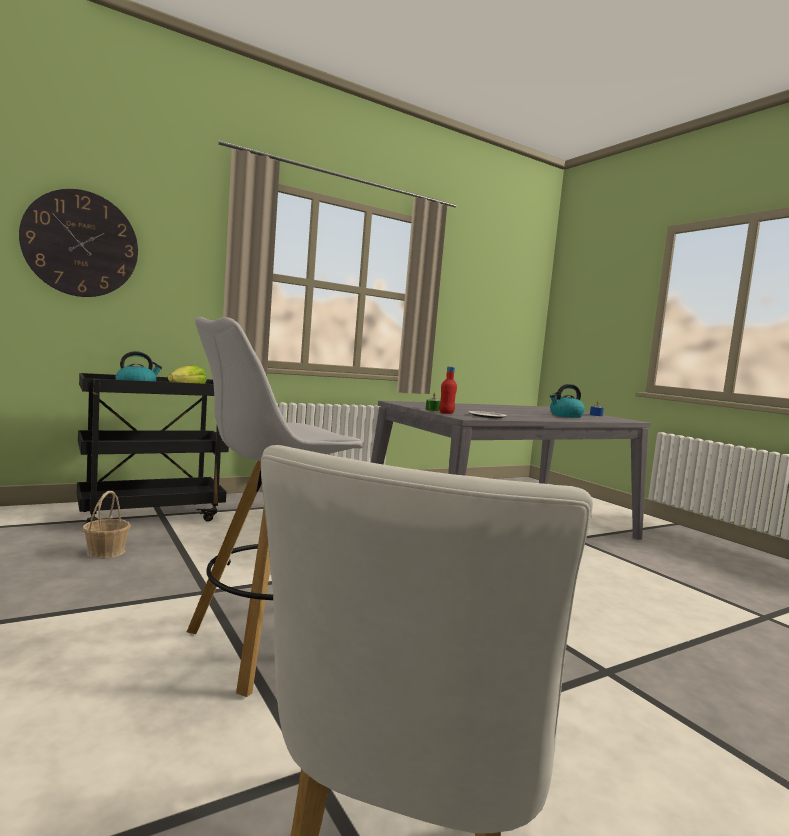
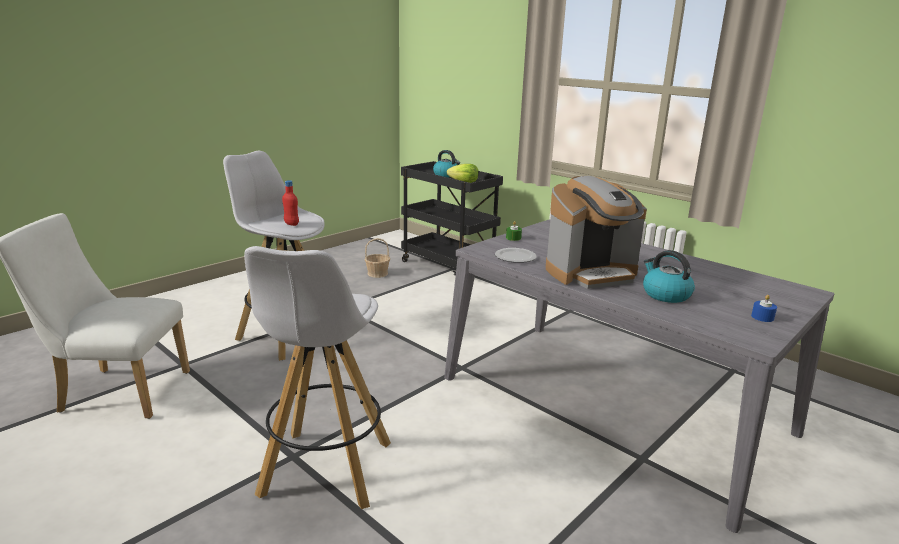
camera: 75 degrees right, 15 degrees up
wall clock [19,189,138,297] -> none
red bottle [439,367,457,414] -> red bottle moved to [282,180,299,226]
none -> white stool [244,246,391,509]
none -> coffee machine [546,176,647,289]

